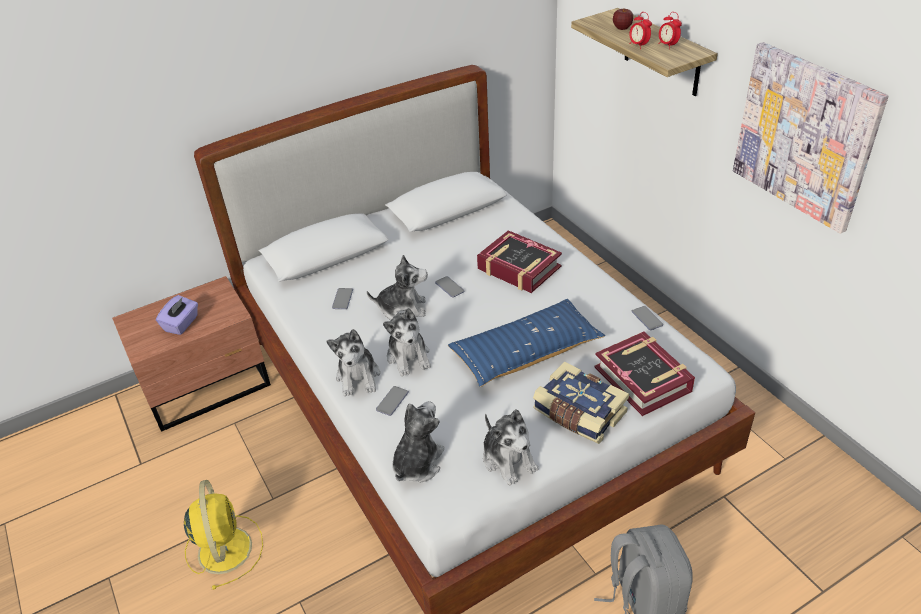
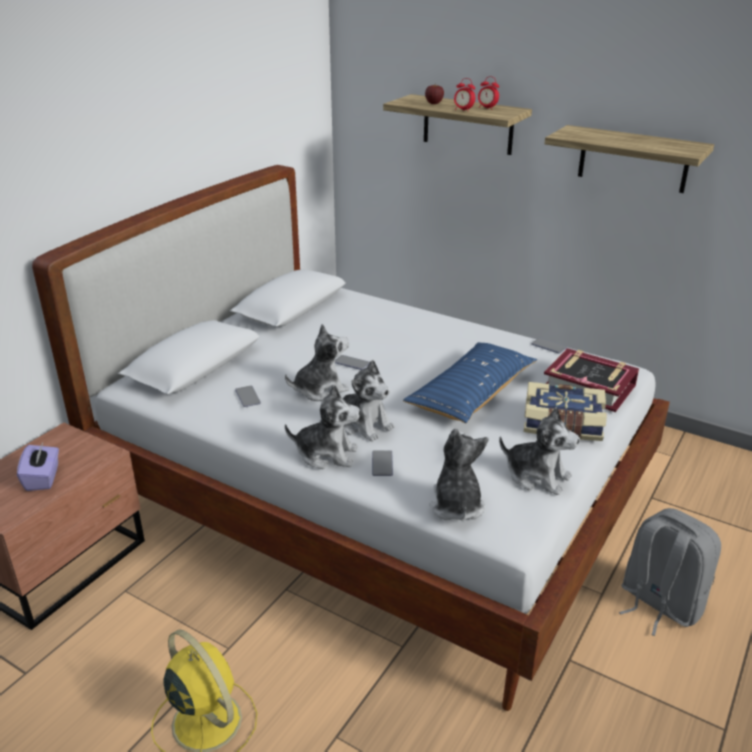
camera: 30 degrees left, 10 degrees down
plush toy [327,329,380,396] -> plush toy turned 45 degrees counterclockwise [285,384,360,469]
book [477,230,562,293] -> none
picture [733,42,889,234] -> shelf [545,125,714,193]

